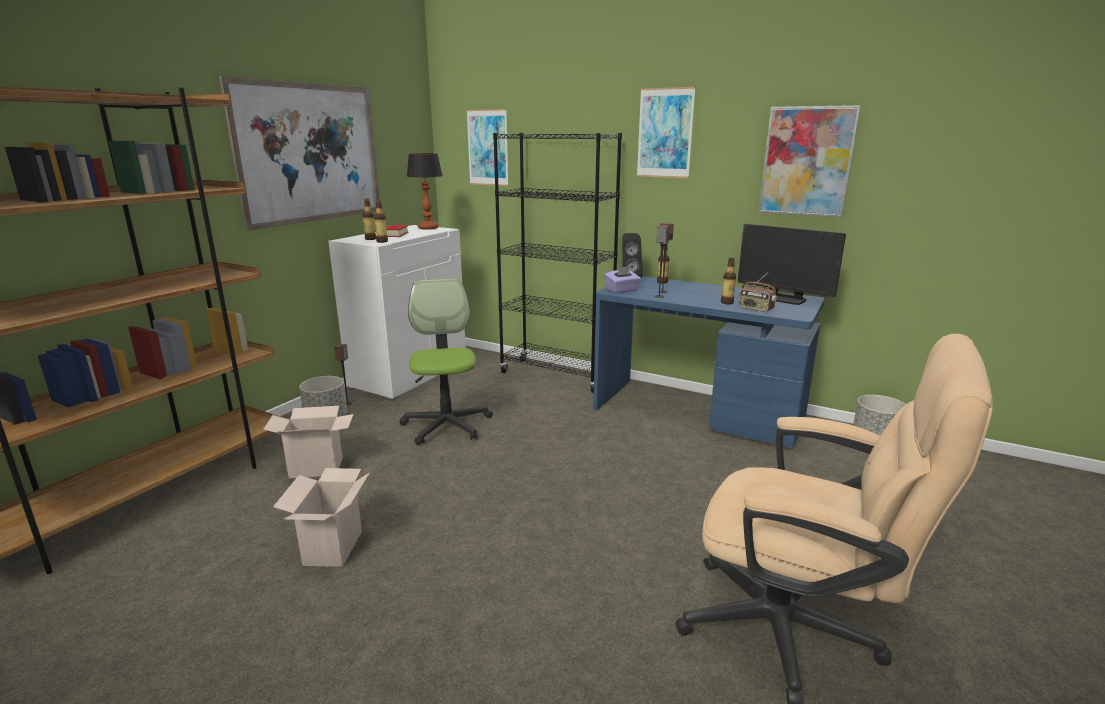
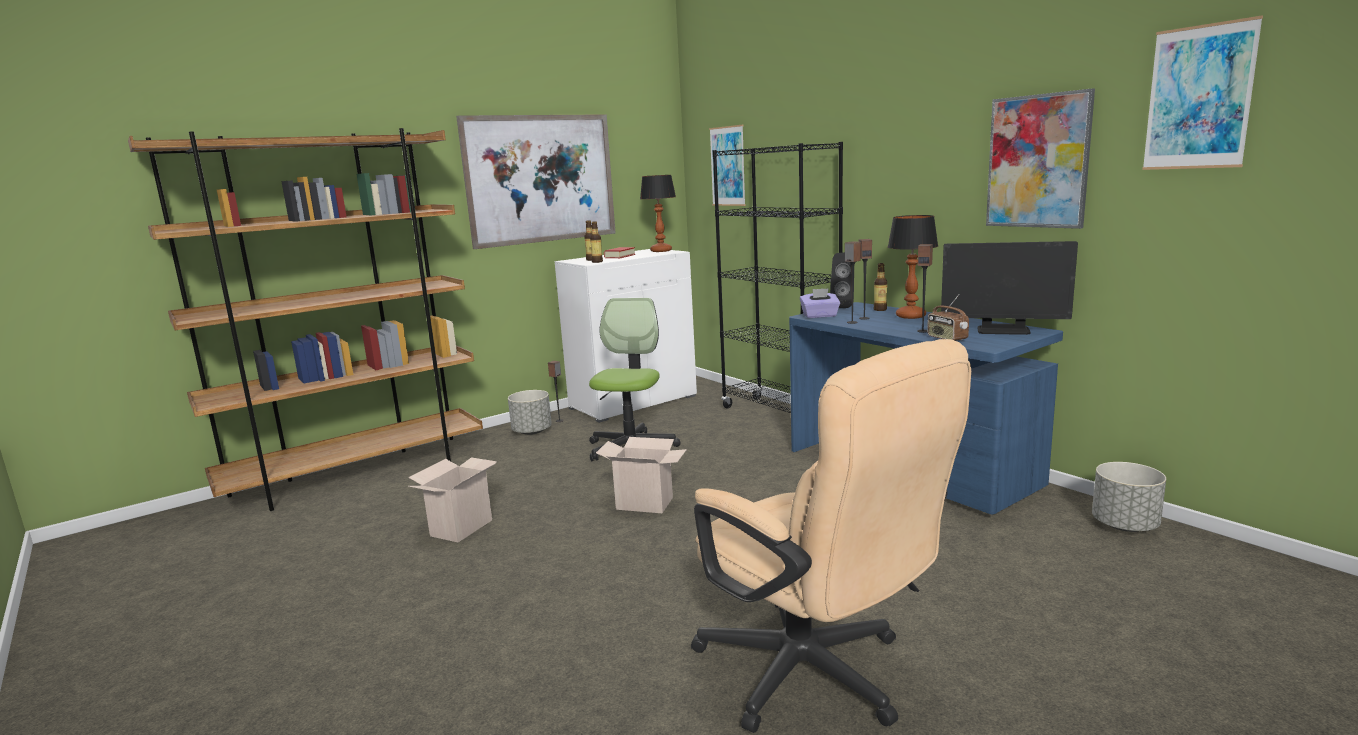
camera: 25 degrees right, 5 degrees down
cardboard box [264,406,354,479] -> cardboard box moved to [596,437,687,513]
picture [637,87,696,178] -> picture moved to [1142,16,1263,170]
bottle [721,258,736,304] -> speaker [917,244,933,333]
monitor [738,224,846,305] -> monitor turned 45 degrees counterclockwise [941,241,1078,335]
none -> table lamp [888,215,938,319]

